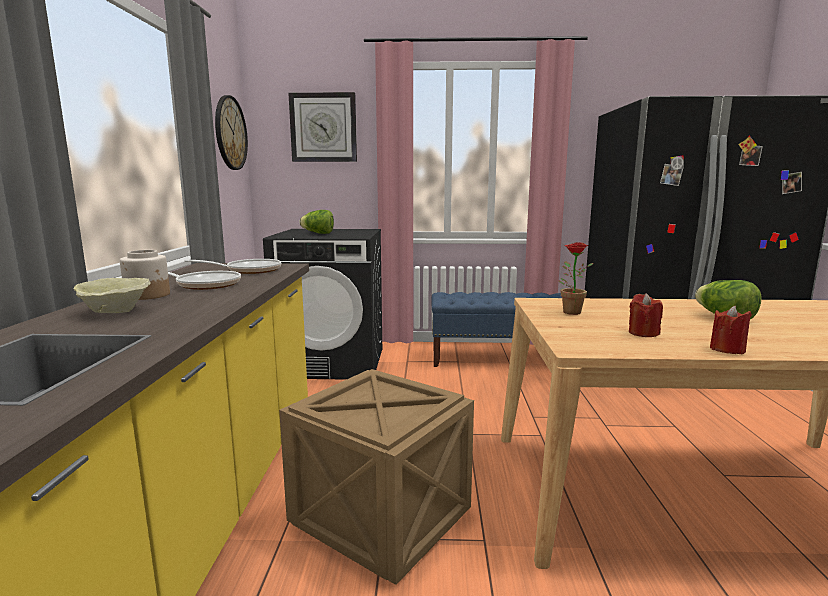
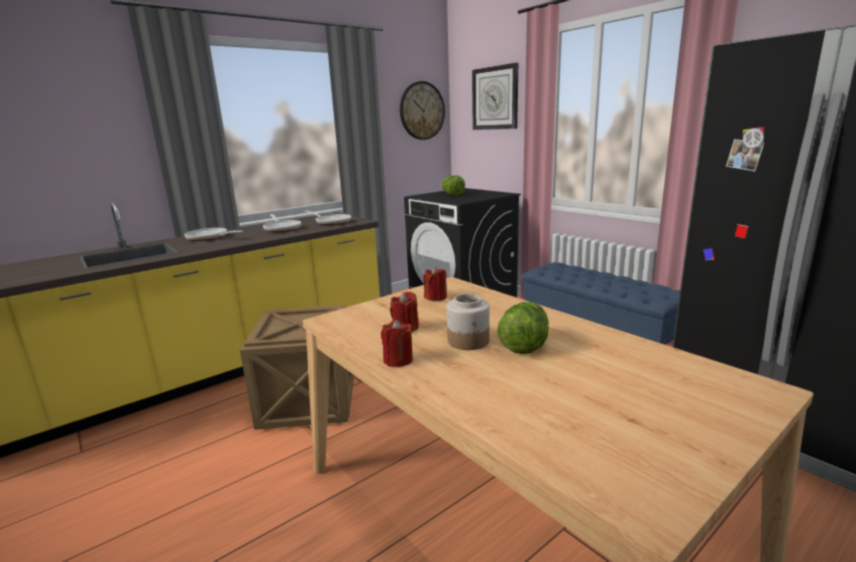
camera: 50 degrees right, 5 degrees up
beige bowl [74,278,151,313] -> frying pan [185,228,243,241]
jar [120,250,170,300] -> jar moved to [447,294,490,350]
potted plant [559,242,593,315] -> red candle [423,266,447,301]

